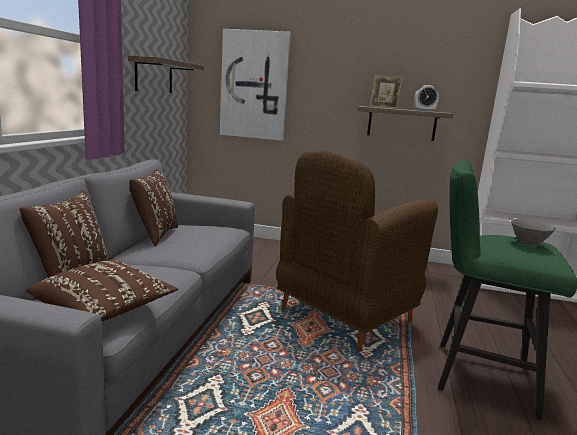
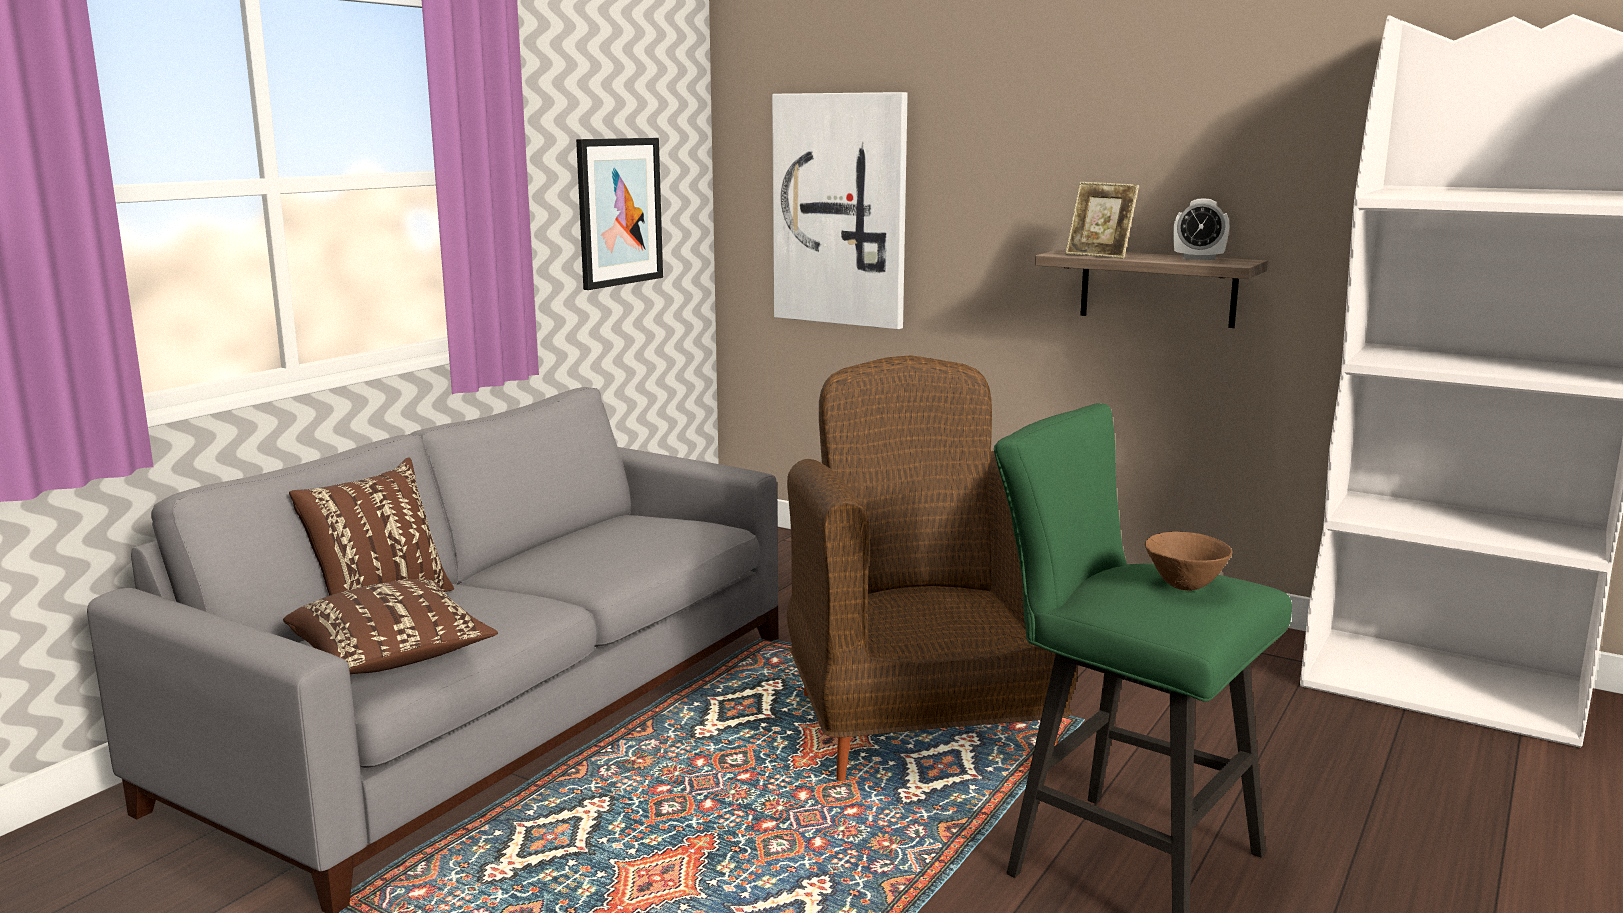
camera: 20 degrees right, 0 degrees up
shelf [128,55,204,93] -> picture [576,138,663,290]
brown pillow [129,169,178,246] -> none
brown armchair [276,151,438,352] -> brown armchair turned 105 degrees clockwise [787,355,1077,781]
grey bowl [511,218,555,245] -> brown bowl [1144,532,1232,591]

